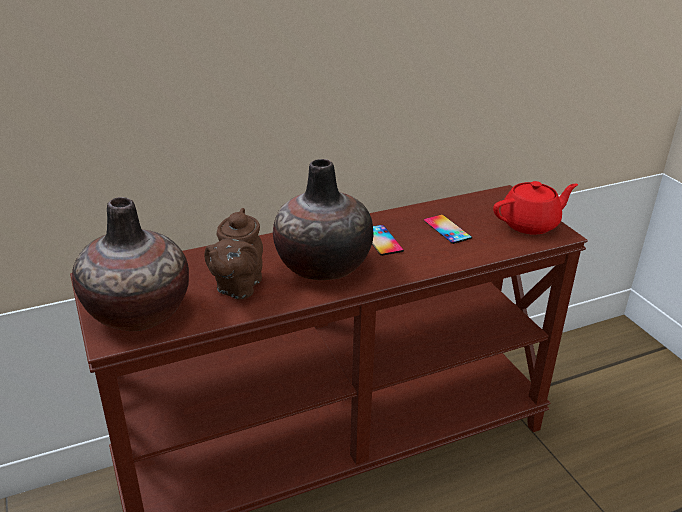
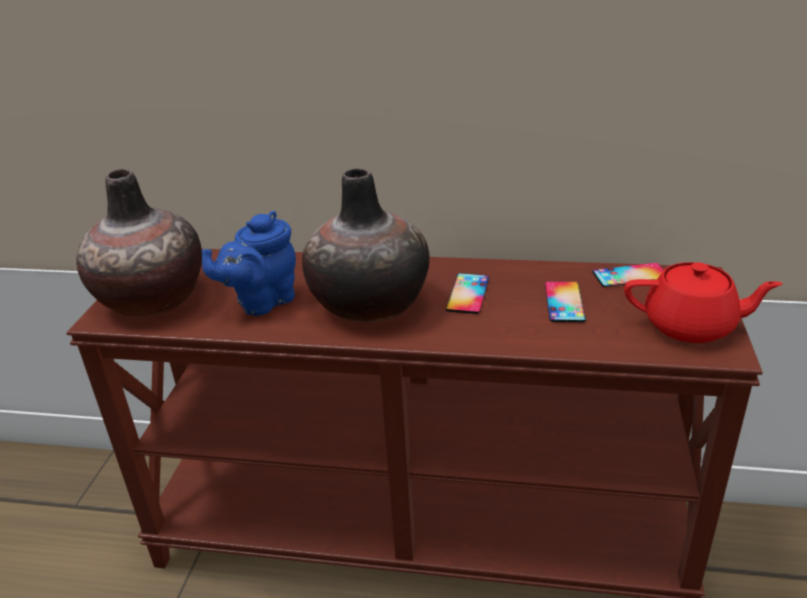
camera: 35 degrees right, 0 degrees up
brown teapot [204,208,263,300] -> blue teapot [202,211,296,316]
none -> phone [592,263,664,287]

